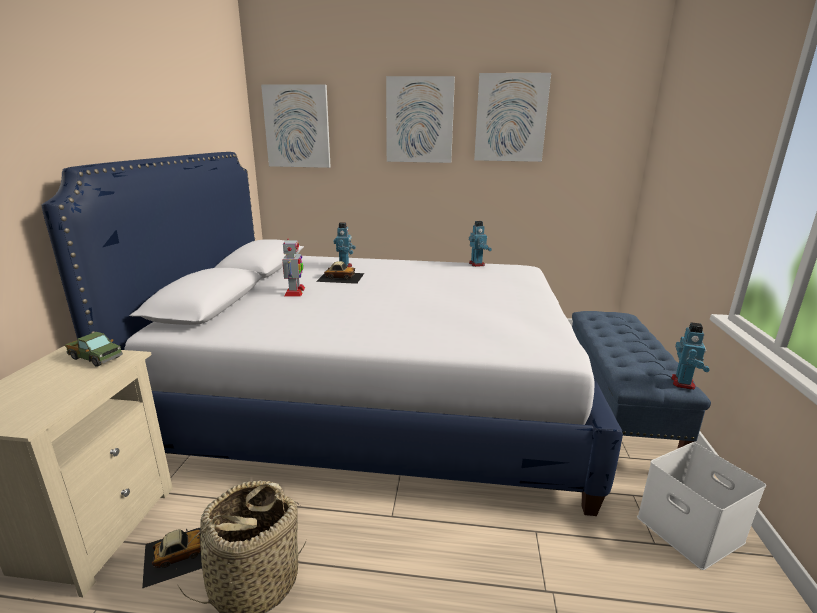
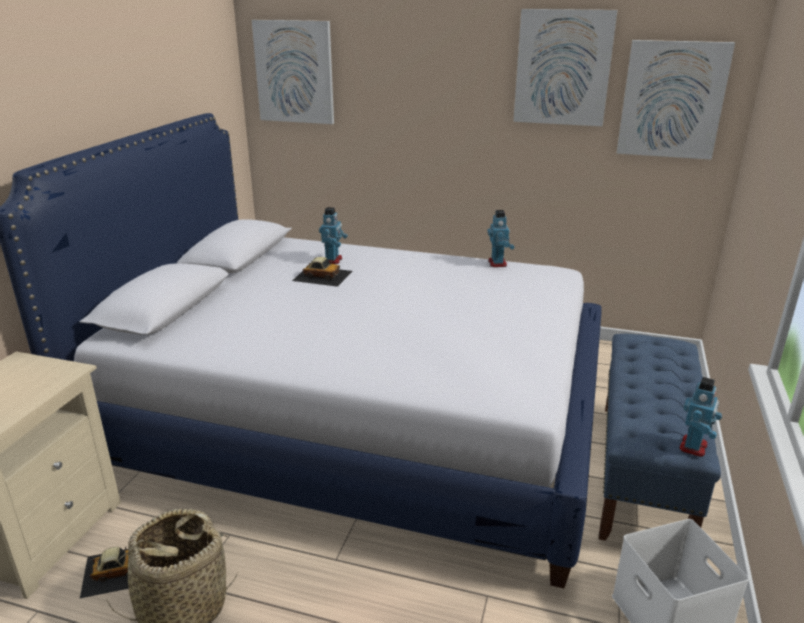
camera: 10 degrees right, 5 degrees up
toy truck [65,332,123,367] -> none
toy robot [282,238,305,297] -> none
picture [386,76,455,163] -> picture moved to [617,40,735,160]

